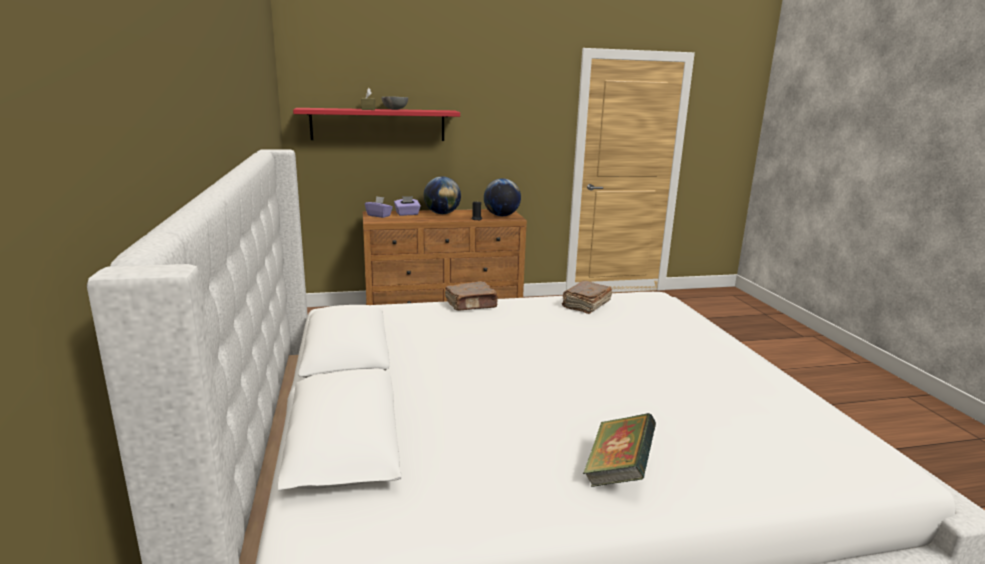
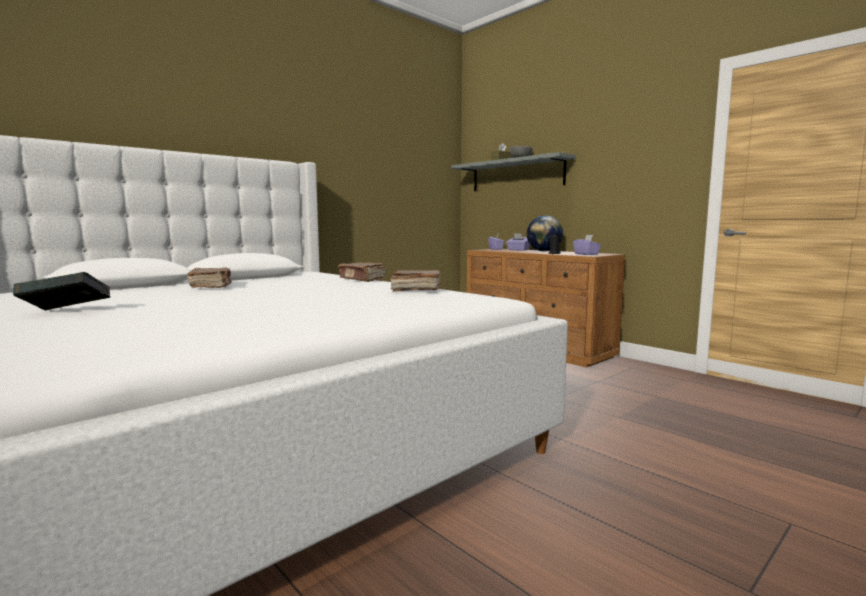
camera: 60 degrees right, 10 degrees down
red shelf [293,108,460,141] -> grey shelf [451,152,576,191]
globe [484,178,521,216] -> purple tissue box [573,235,602,255]
none -> brown book [187,268,232,288]

